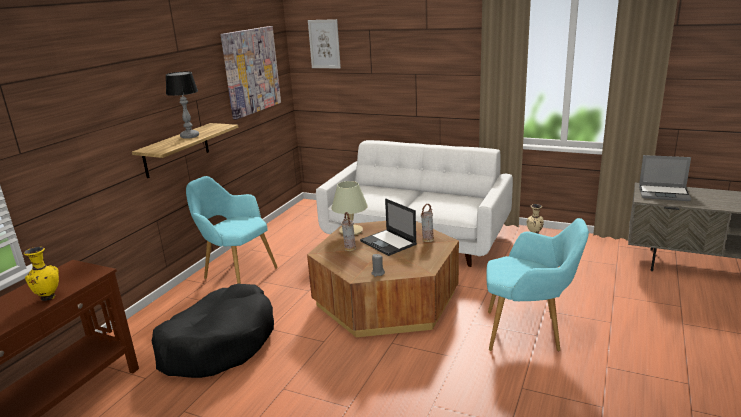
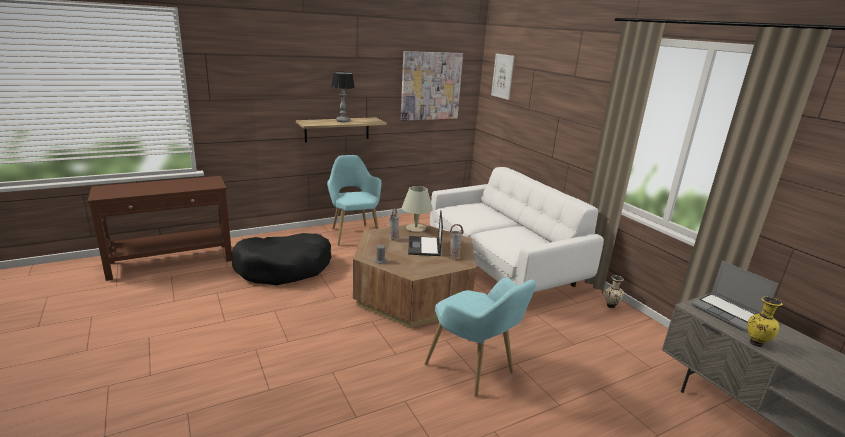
camera: 35 degrees right, 0 degrees up
yellow vase [24,247,59,301] -> yellow vase moved to [747,297,783,347]

